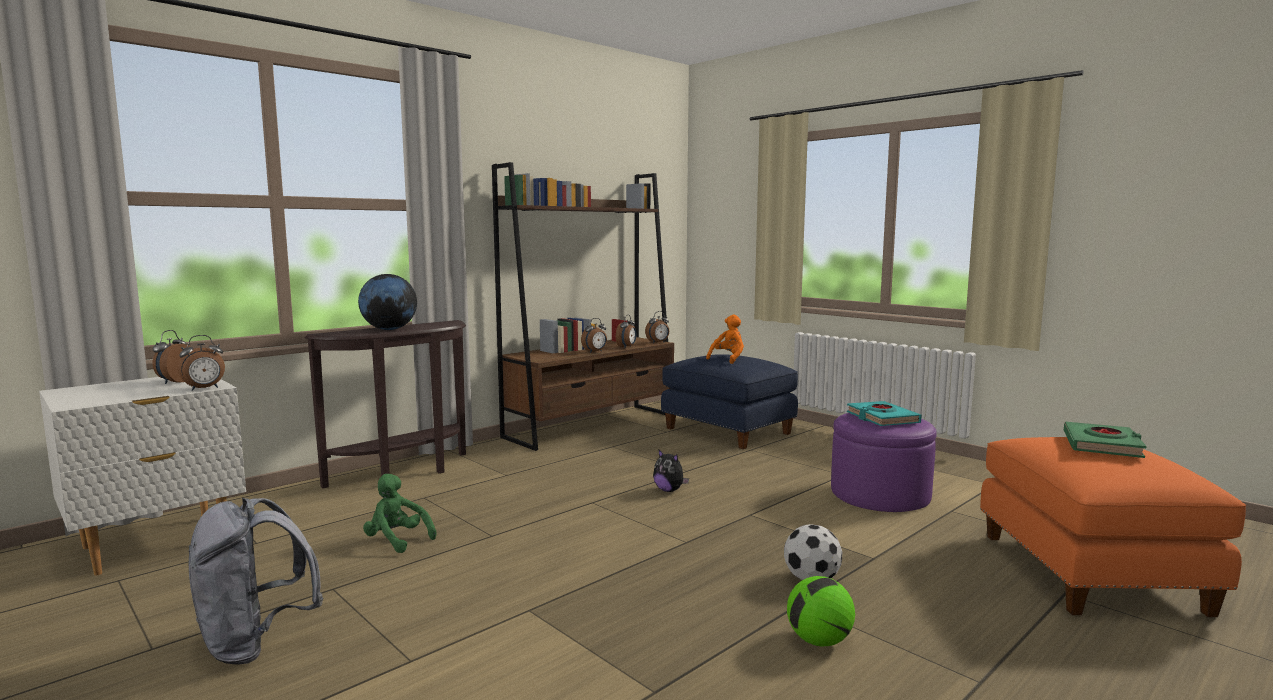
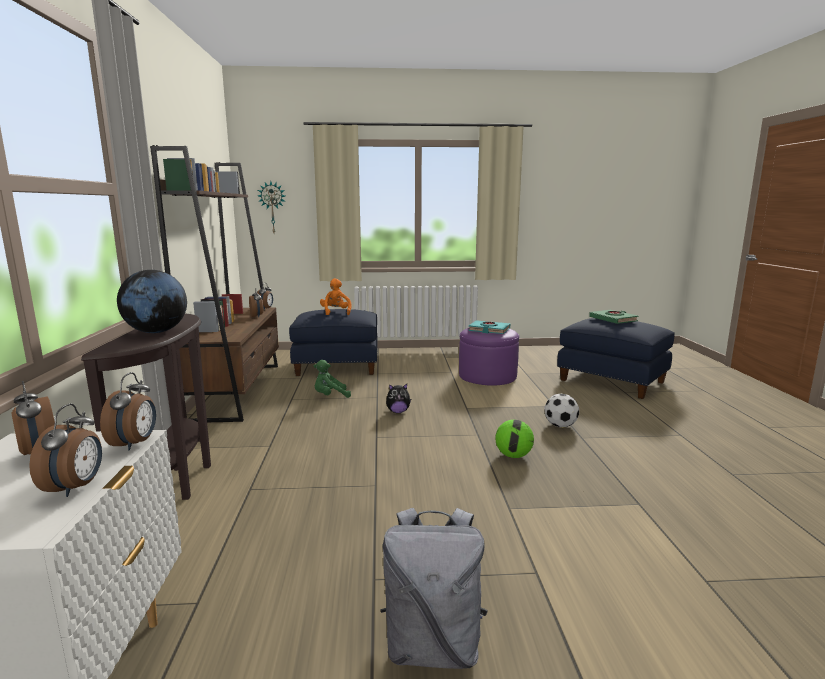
camera: 50 degrees left, 5 degrees up
green plush toy [363,474,436,553] -> green plush toy moved to [314,360,351,398]
alarm clock [581,318,607,353] -> alarm clock moved to [29,404,102,497]
football [787,576,855,646] -> football moved to [495,420,534,458]
orange ottoman [980,437,1247,617] -> blue ottoman [557,318,674,399]
none -> wall clock [258,181,286,233]

